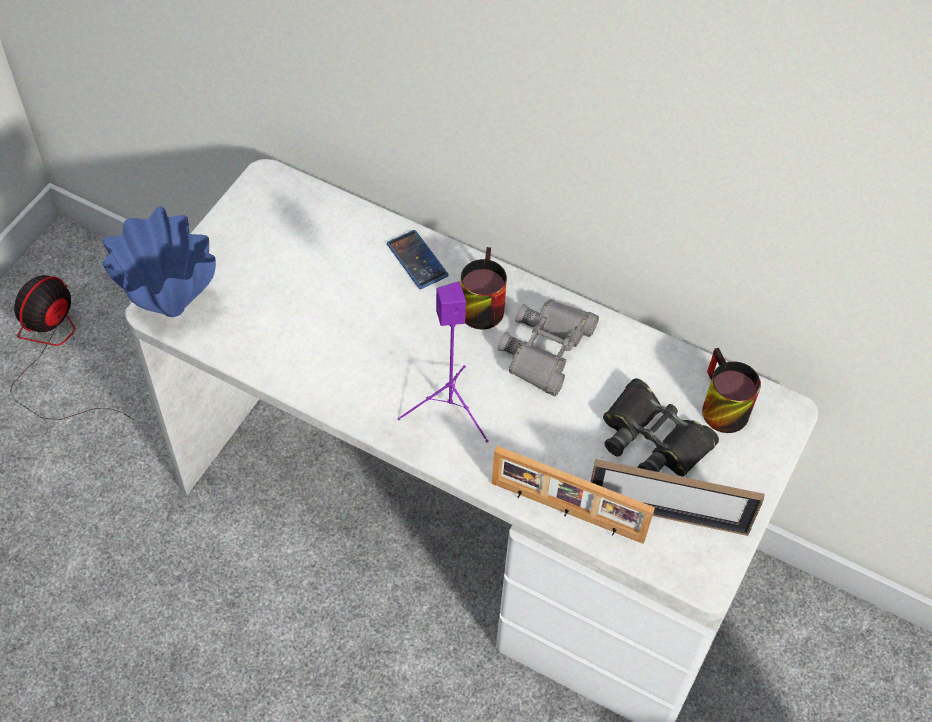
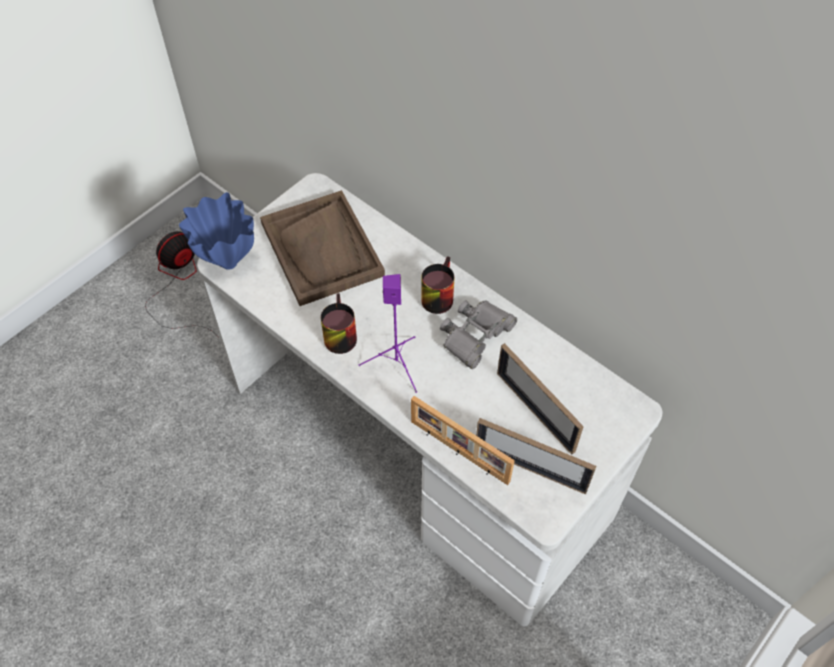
camera: 15 degrees right, 0 degrees up
phone [387,230,449,289] -> none
black binoculars [603,378,719,476] -> picture frame [497,343,584,455]
mug [702,348,761,433] -> mug moved to [321,293,357,354]
none -> brown tray [260,190,385,306]

